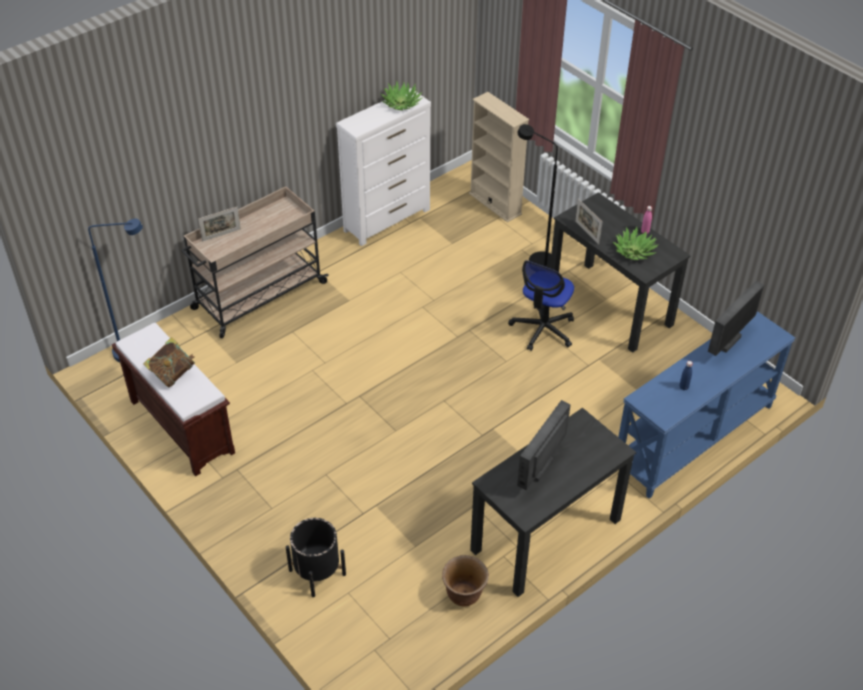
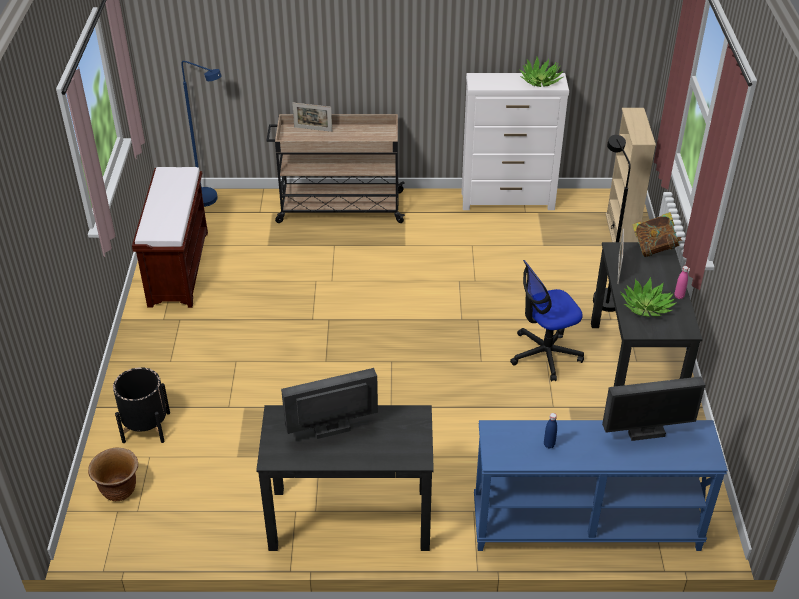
camera: 40 degrees right, 5 degrees down
book [143,337,195,388] -> book moved to [632,212,683,257]
brown planter [442,555,489,607] -> brown planter moved to [88,448,138,501]

